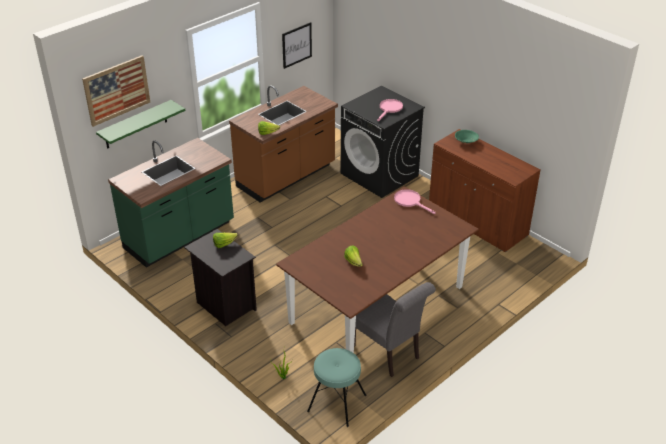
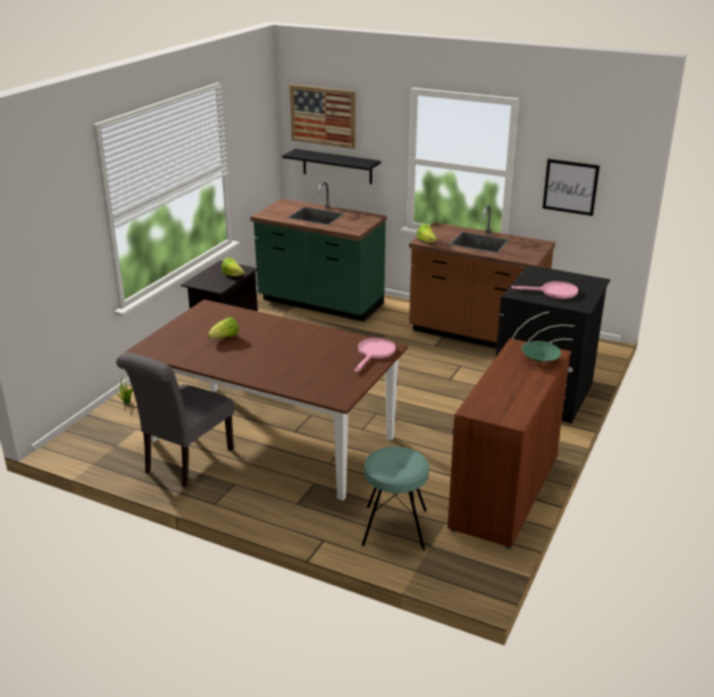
camera: 70 degrees right, 10 degrees down
green shelf [96,100,186,149] -> black shelf [282,149,381,184]
turquoise stool [307,348,367,427] -> turquoise stool moved to [362,447,429,550]

